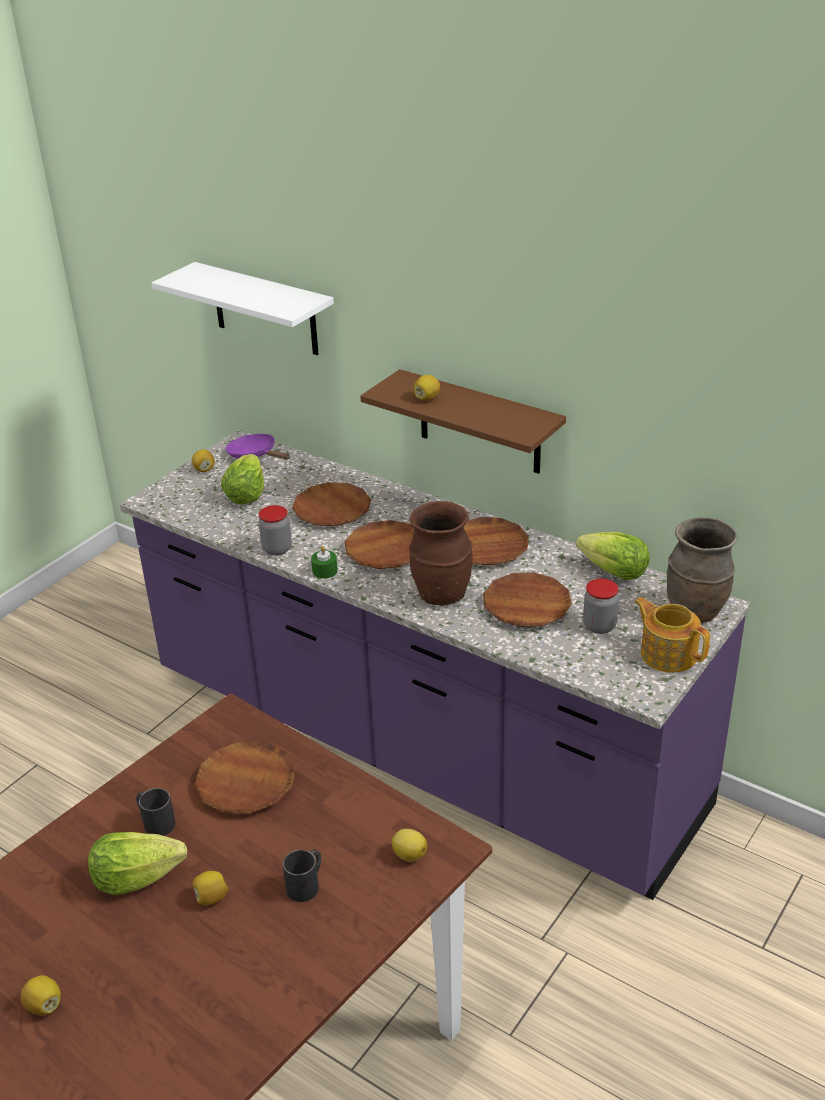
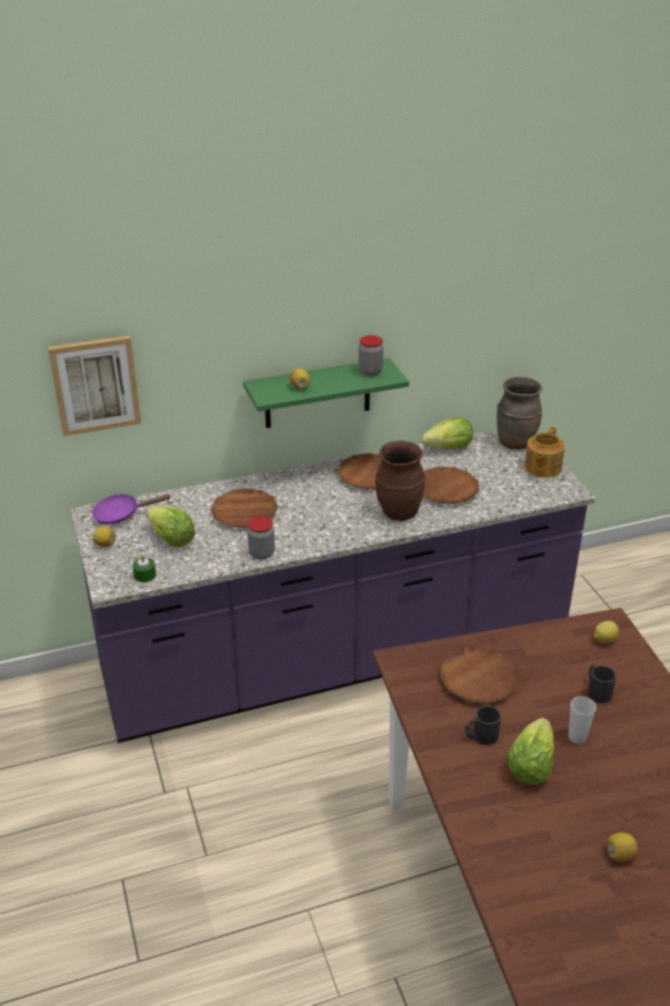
camera: 55 degrees left, 0 degrees up
white shelf [152,262,334,355] -> picture [48,335,141,436]
lemon [193,871,229,905] -> cup [568,696,596,744]
green candle [311,546,338,579] -> green candle moved to [133,555,156,583]
brown plate [345,520,414,569] -> none
brown shelf [360,369,566,474] -> green shelf [243,358,409,428]
jar [583,579,619,634] -> jar moved to [358,335,383,376]
teapot [634,597,710,673] -> teapot turned 60 degrees counterclockwise [524,427,565,477]

